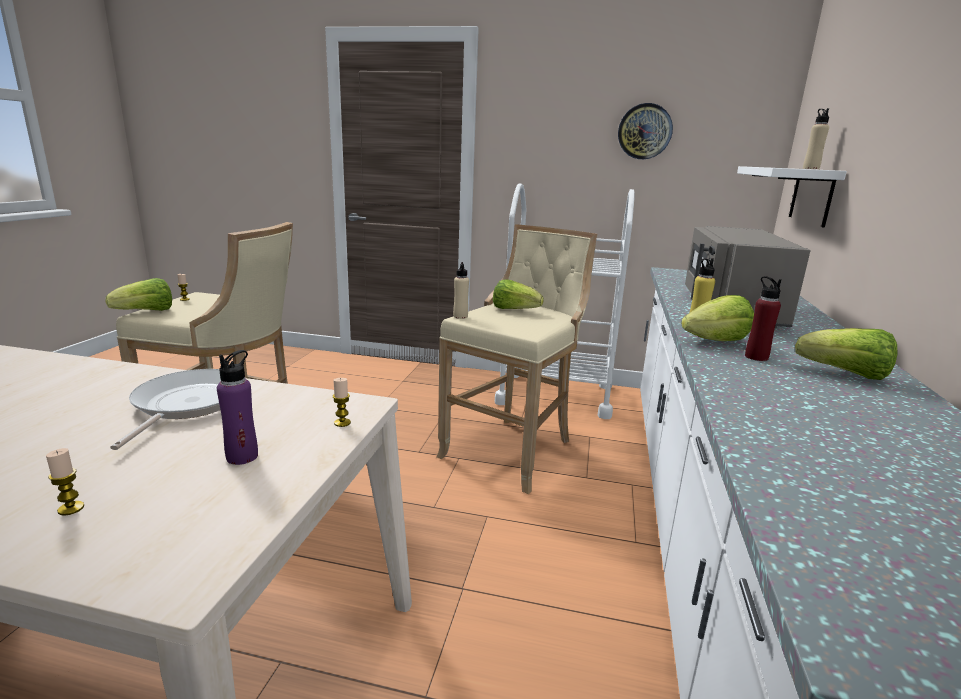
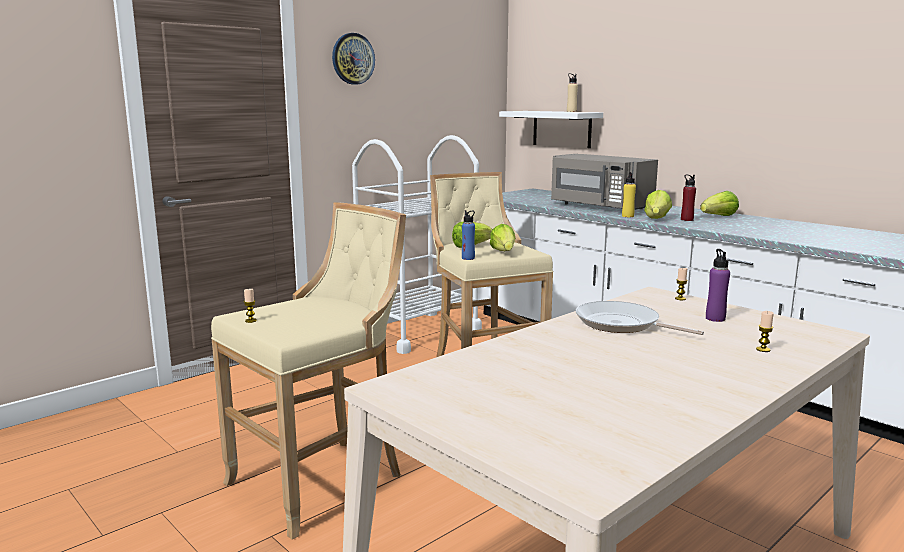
camera: 55 degrees left, 5 degrees down
lettuce [106,278,172,311] -> lettuce moved to [490,224,515,251]
beige bottle [453,262,469,319] -> blue bottle [462,210,475,260]
wall clock [618,103,673,159] -> wall clock moved to [332,33,375,85]

